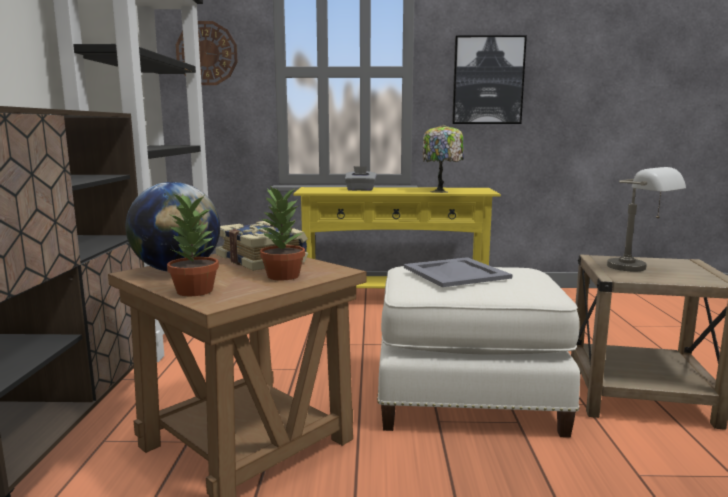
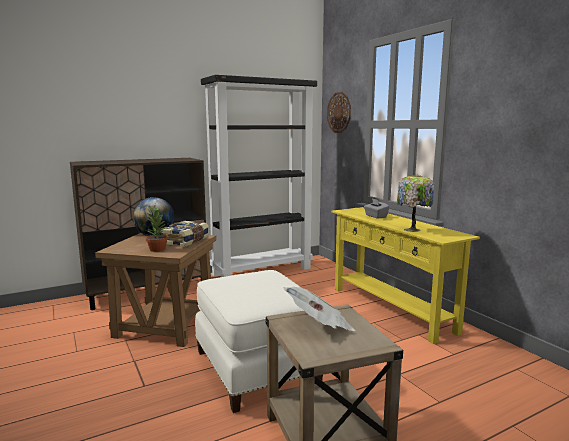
camera: 60 degrees right, 0 degrees up
potted plant [167,192,219,296] -> none
grey tray [404,257,512,287] -> none
picture [452,35,527,124] -> none
grey table lamp [607,167,686,272] -> newspaper [284,287,356,331]

